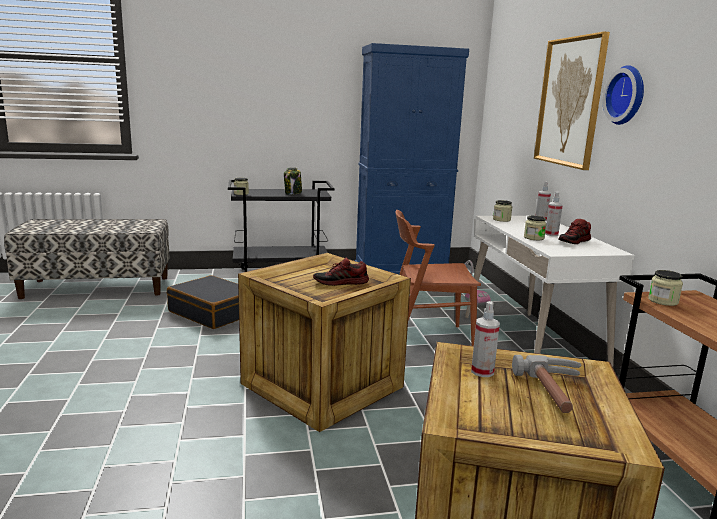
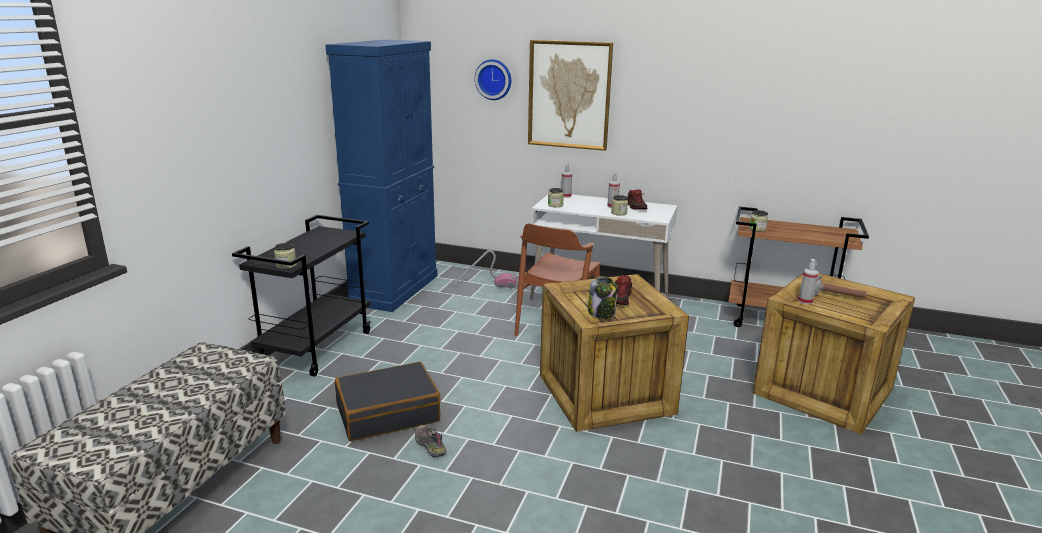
camera: 60 degrees left, 5 degrees up
jar [284,168,302,195] -> jar moved to [588,276,617,319]
wall clock [603,65,644,125] -> wall clock moved to [475,59,511,100]
none -> shoe [415,425,446,457]

